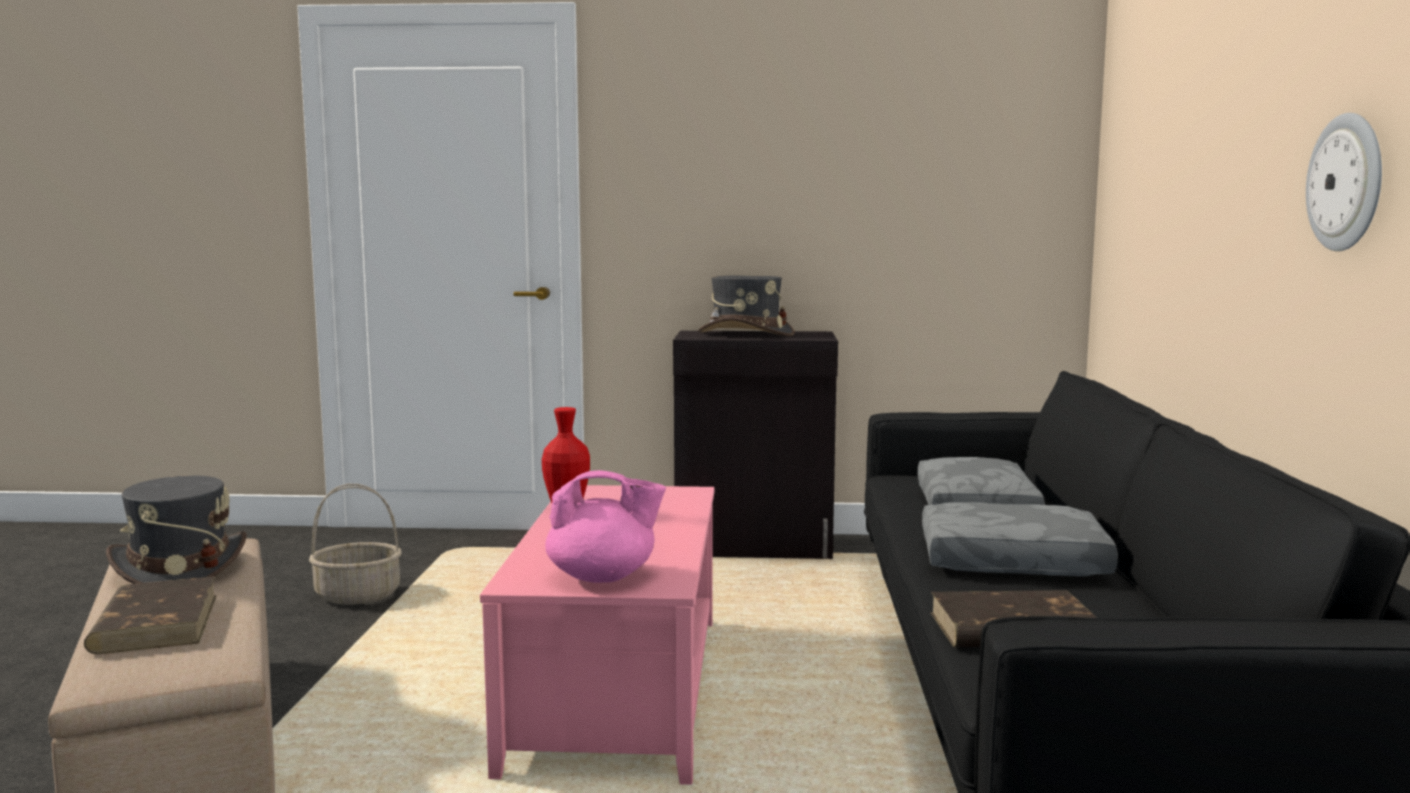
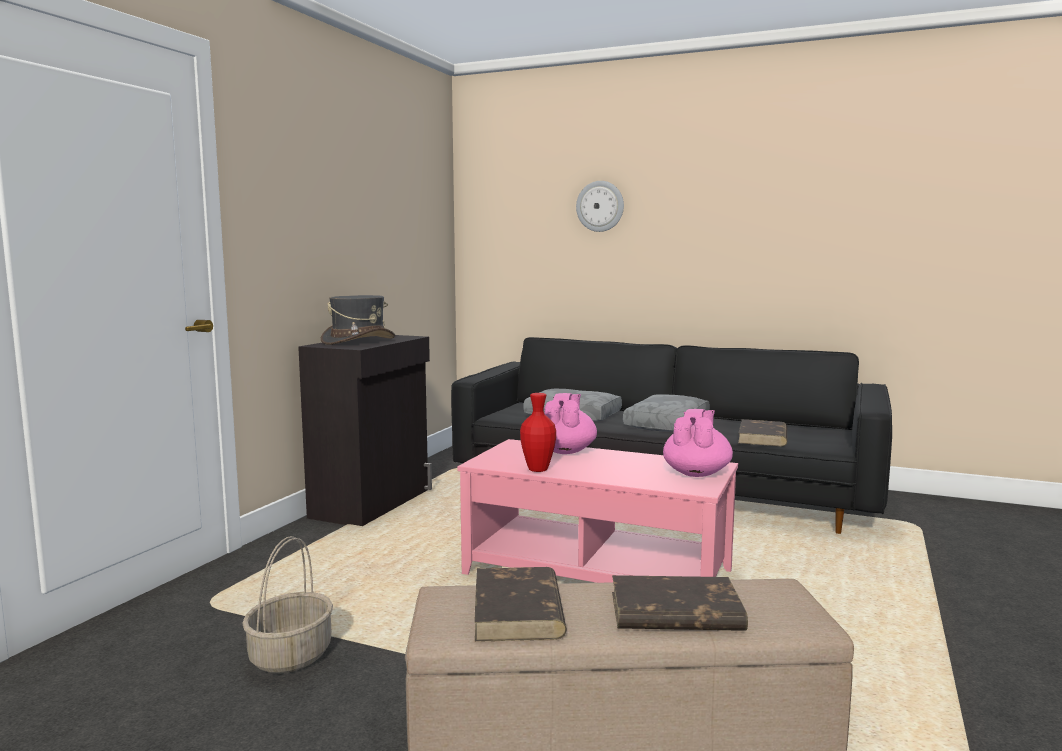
camera: 70 degrees left, 0 degrees up
grey hat [106,475,247,584] -> brown book [474,567,567,642]
wall clock [1306,113,1382,251] -> wall clock moved to [576,181,624,232]
none -> pink teapot [544,393,597,454]

